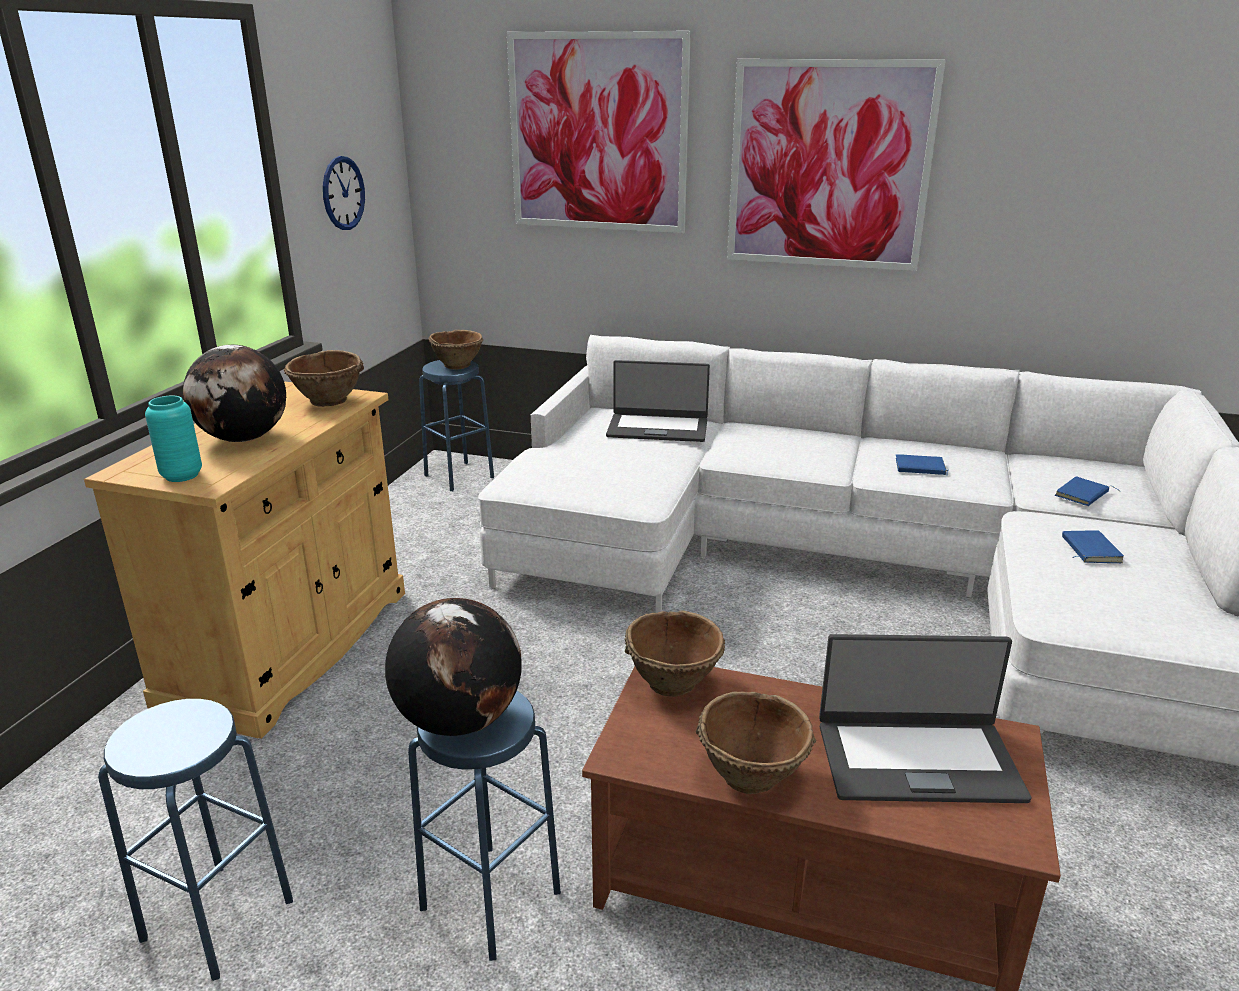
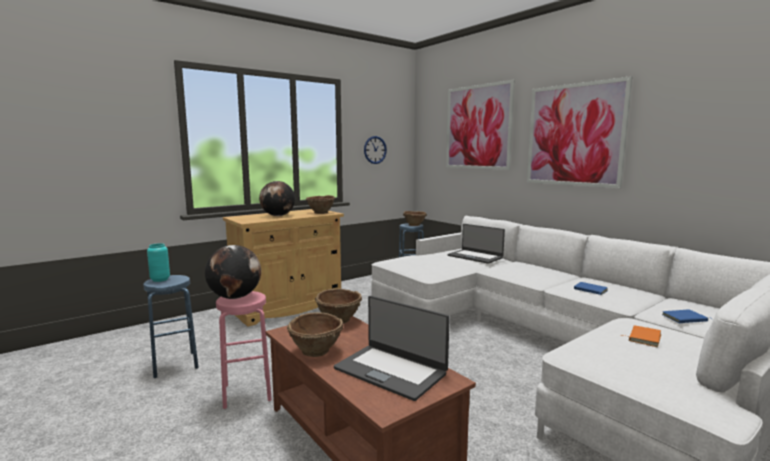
camera: 35 degrees right, 15 degrees down
turquoise vase [145,396,202,482] -> turquoise vase moved to [147,243,170,282]
blue stool [408,691,561,961] -> pink stool [216,291,272,409]
blue book [1062,530,1124,563] -> orange book [624,325,661,347]

